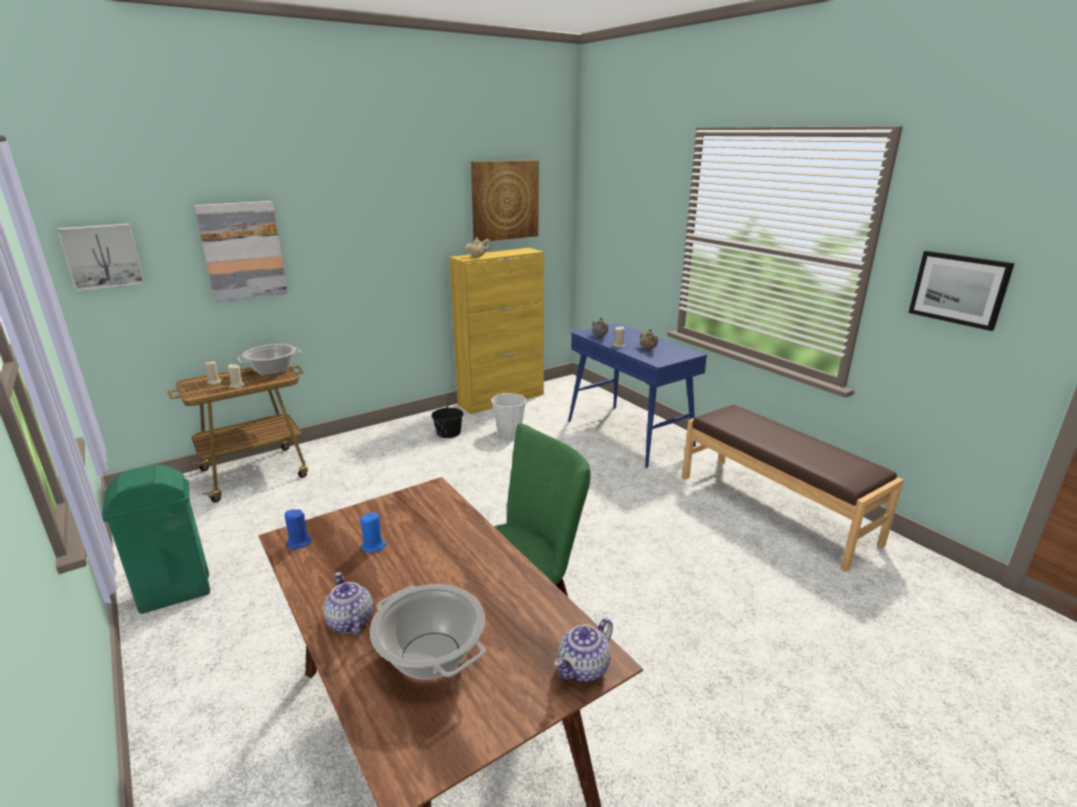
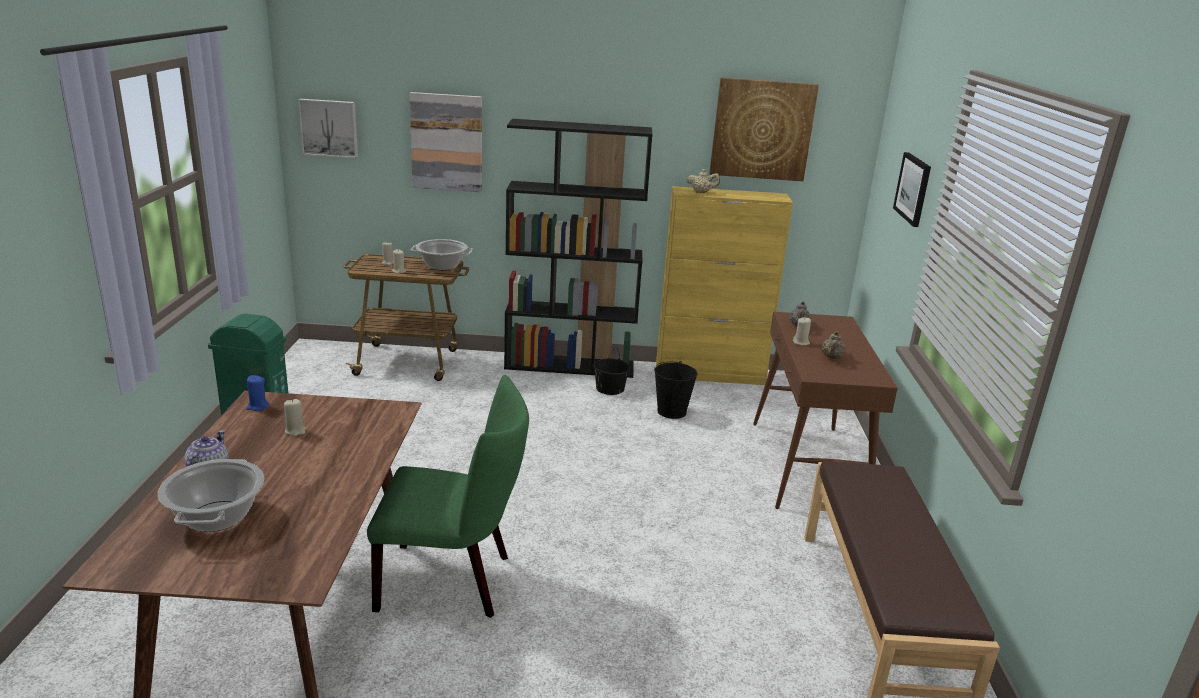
camera: 35 degrees right, 0 degrees up
blue candle [360,513,387,552] -> beige candle [284,399,306,436]
white bucket [491,392,526,438] -> black bucket [654,361,697,419]
teapot [554,618,613,682] -> none
blue console table [568,323,707,468] -> brown console table [753,312,898,509]
picture [908,251,1015,331] -> picture moved to [893,152,931,227]
none -> black bookcase [504,119,653,378]

